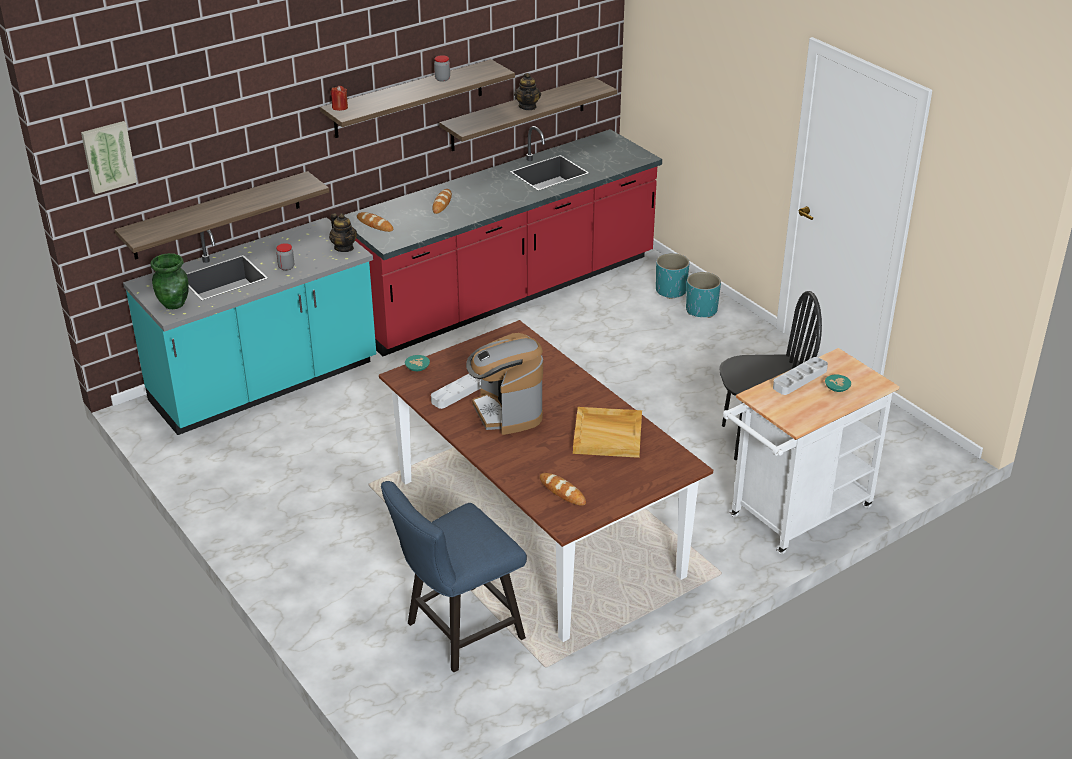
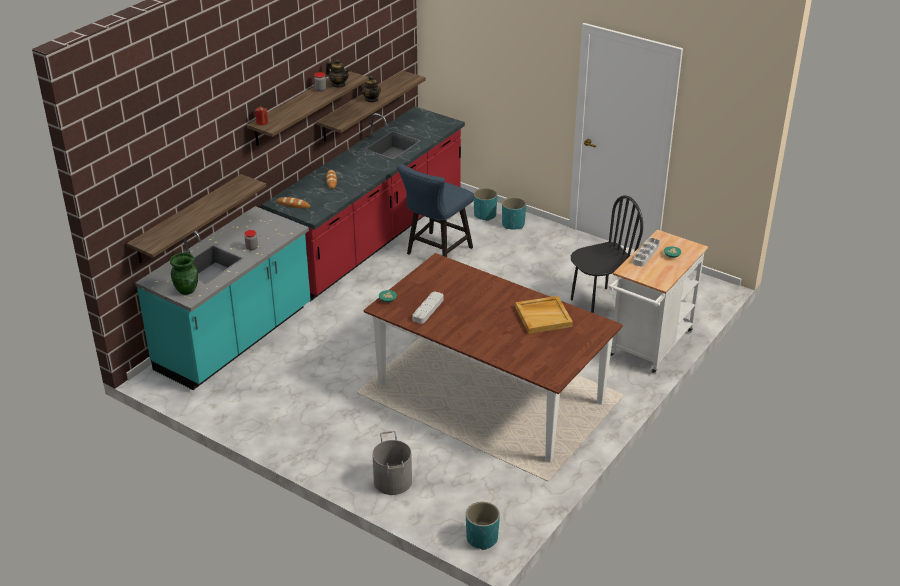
camera: 20 degrees left, 0 degrees up
picture [81,121,137,194] -> none
teapot [329,213,357,252] -> teapot moved to [326,59,350,88]
blue chair [381,481,527,672] -> blue chair moved to [397,164,474,257]
coffee machine [466,333,543,435] -> none
bread [540,473,586,506] -> none
none -> grey bucket [372,431,412,495]
none -> turquoise planter [466,502,500,550]

